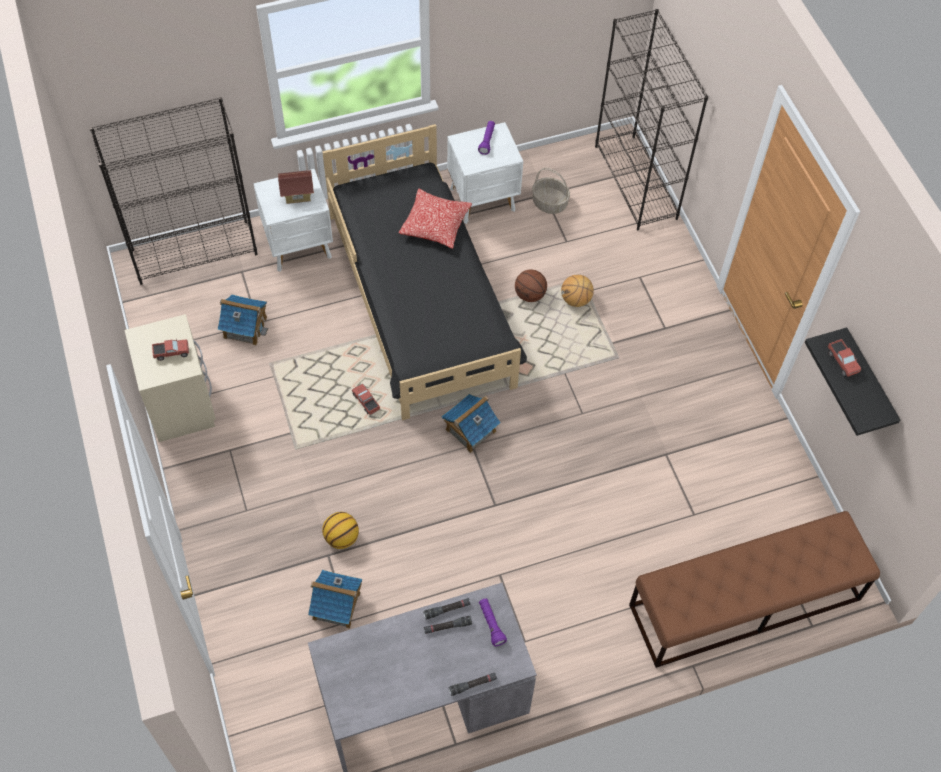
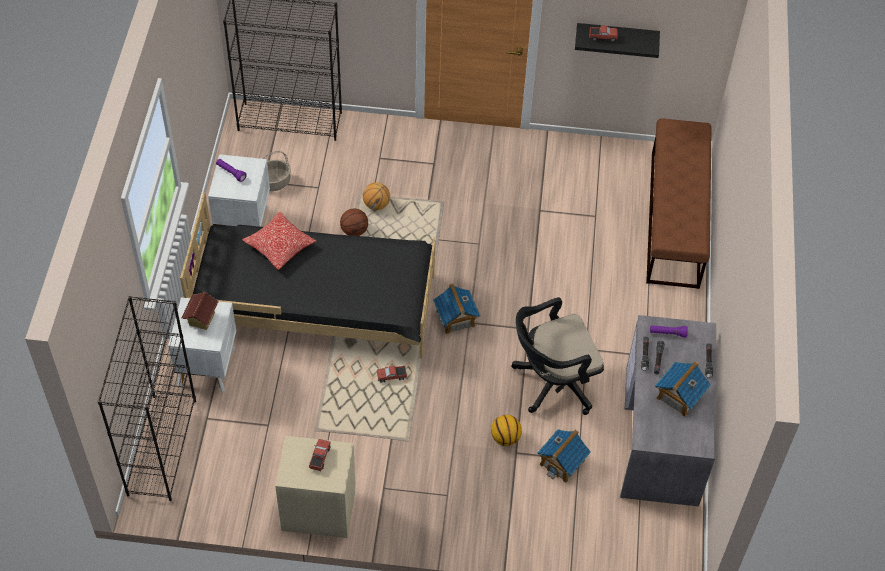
camera: 65 degrees left, 5 degrees down
toy house [218,295,268,345] -> toy house moved to [655,361,711,417]
none -> black office chair [511,297,604,415]

